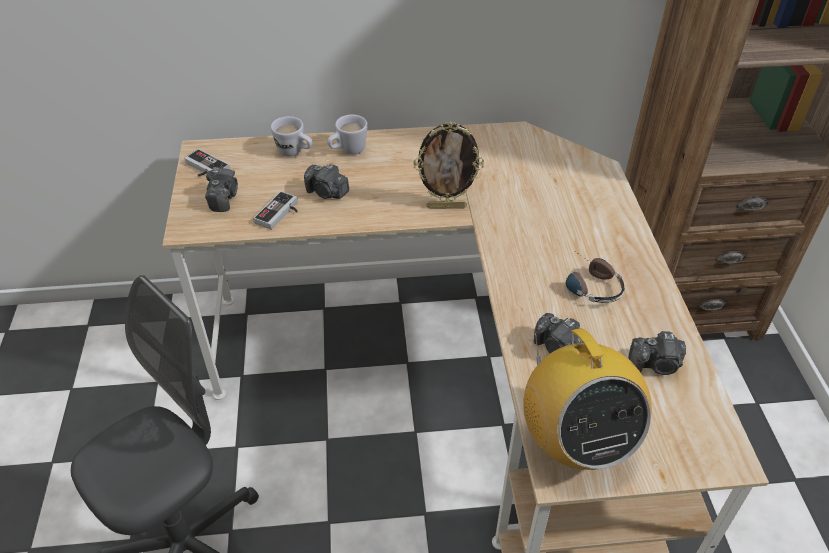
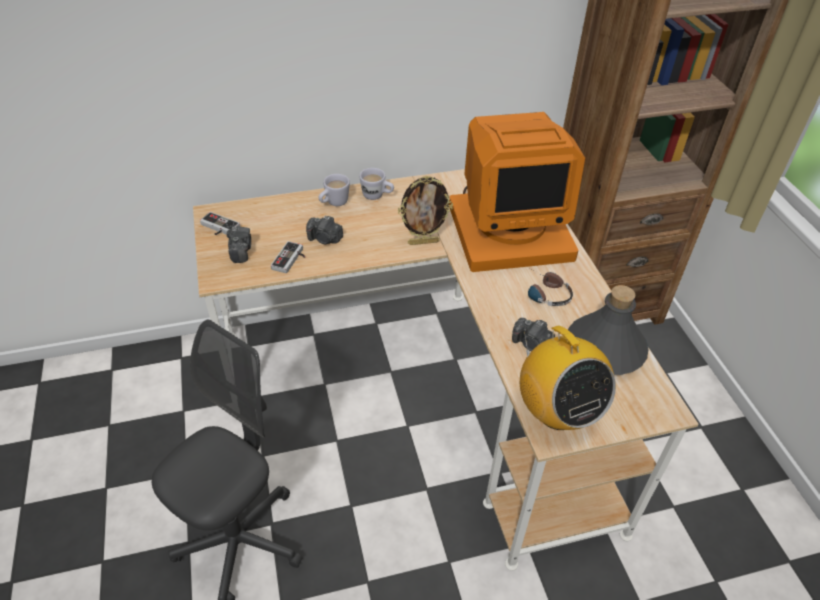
camera: 10 degrees left, 0 degrees up
white mug [271,116,313,157] -> white mug moved to [359,168,394,200]
camera [629,331,686,375] -> grey bottle [568,285,649,375]
none -> monitor [449,112,585,272]

